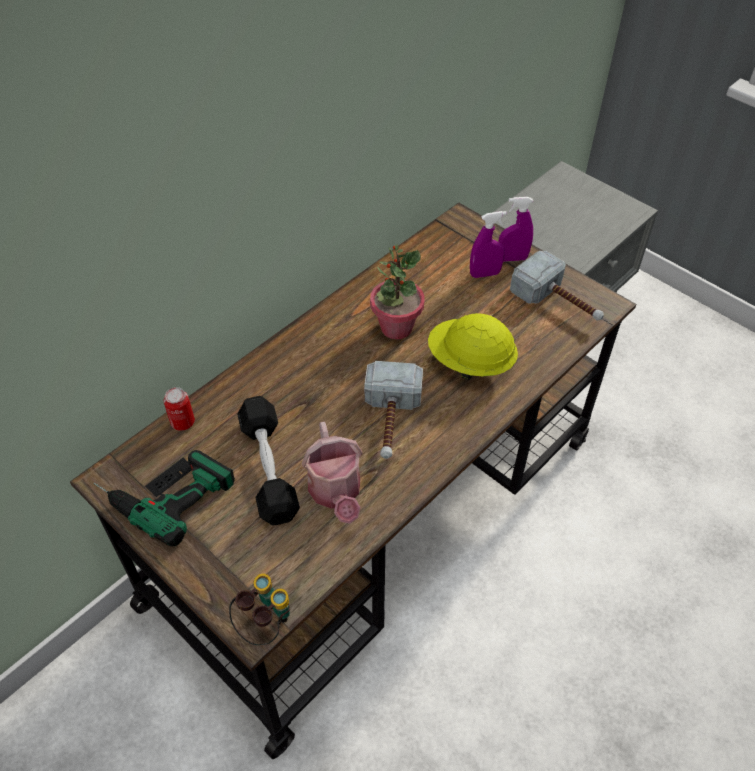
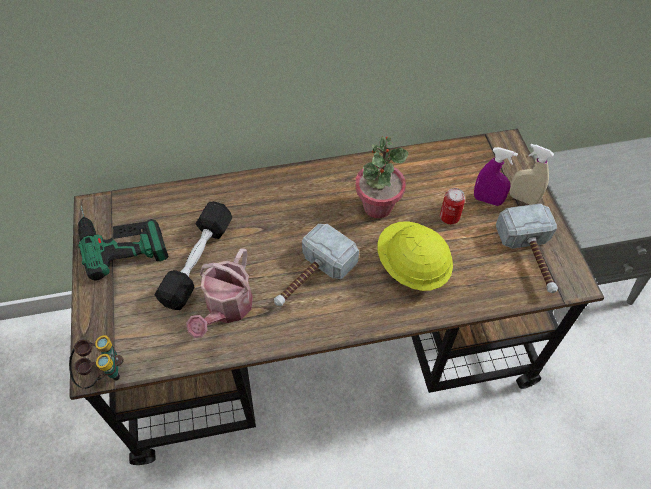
camera: 35 degrees right, 5 degrees up
can [164,387,195,431] -> can moved to [440,188,465,224]
purple spray bottle [498,197,533,262] -> beige spray bottle [510,144,554,205]

